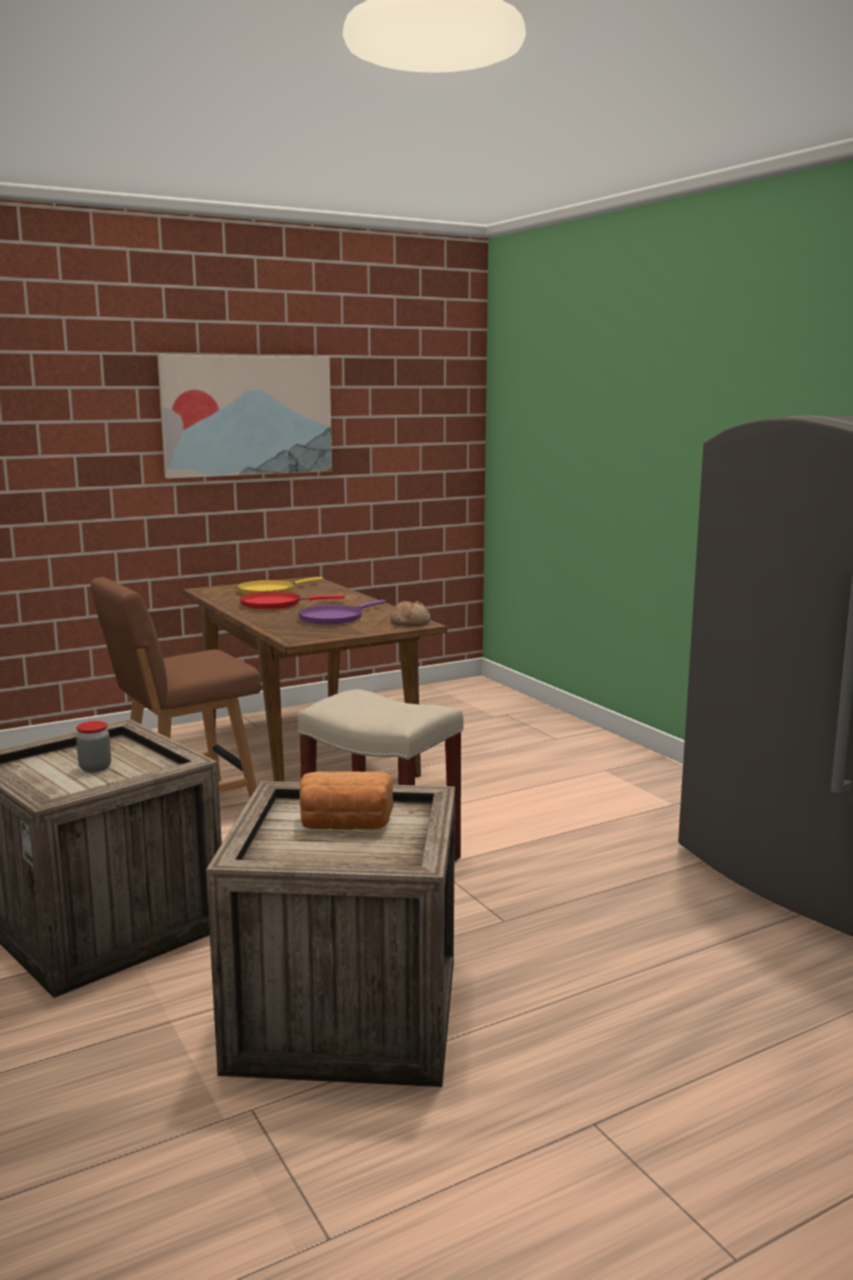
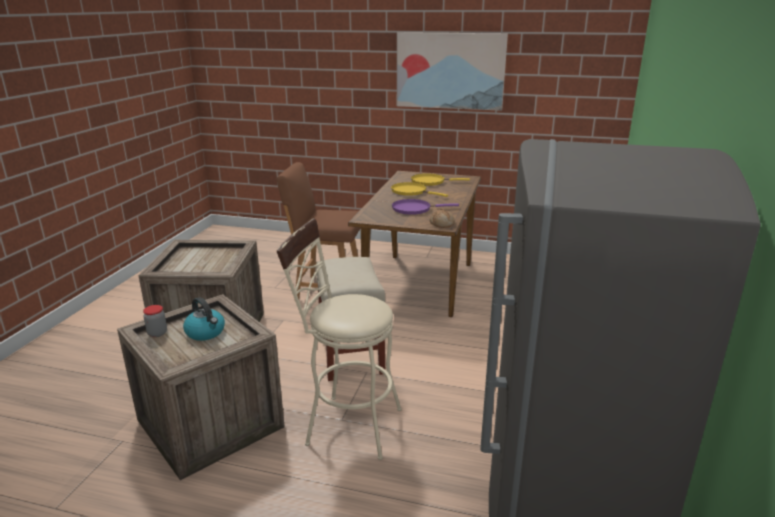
camera: 45 degrees right, 10 degrees up
jar [76,721,111,773] -> jar moved to [143,305,167,337]
red frying pan [240,592,344,609] -> yellow frying pan [391,182,448,197]
bread [300,772,393,830] -> kettle [183,297,225,341]
none -> beige stool [277,219,402,460]

